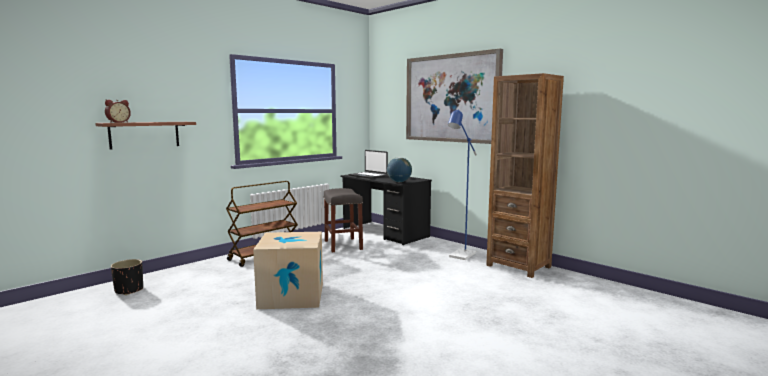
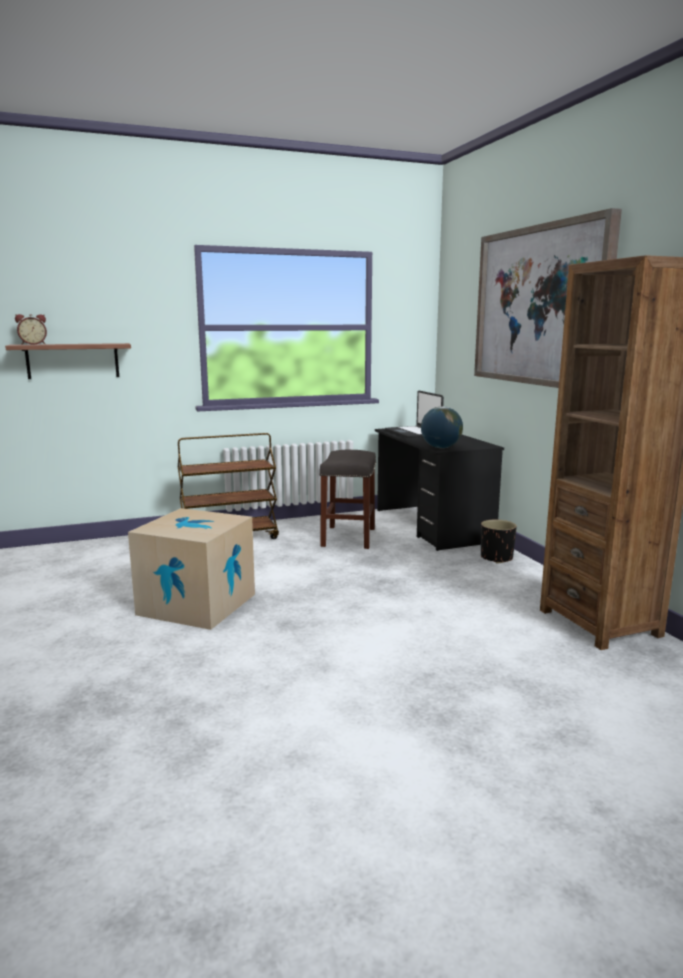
camera: 25 degrees right, 5 degrees up
black planter [111,259,143,295] -> black planter moved to [481,520,517,564]
blue floor lamp [448,109,477,260] -> none

